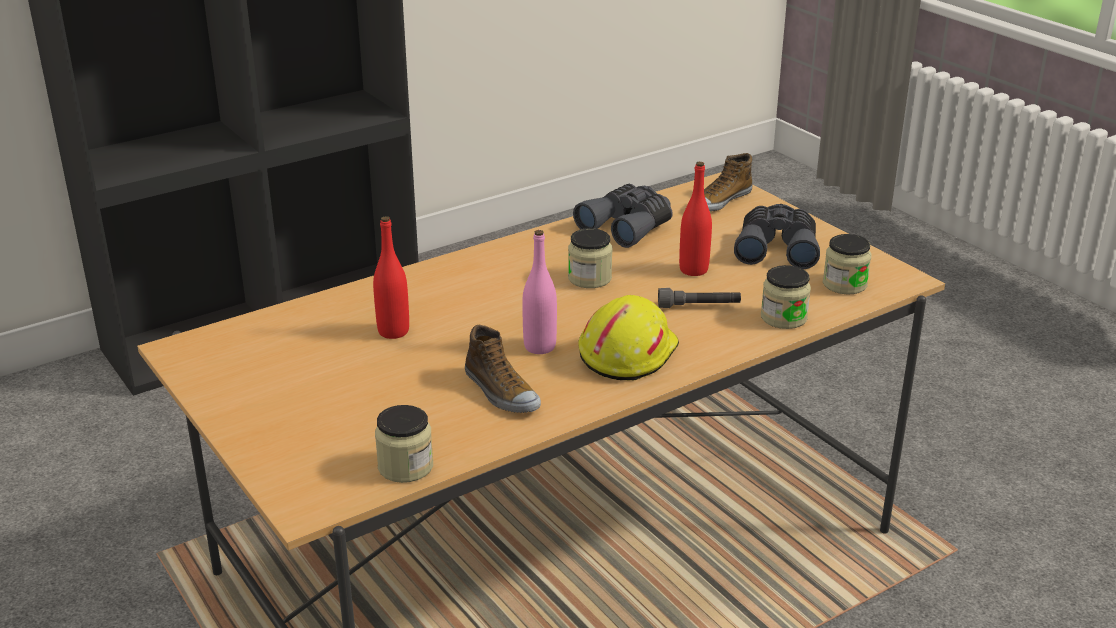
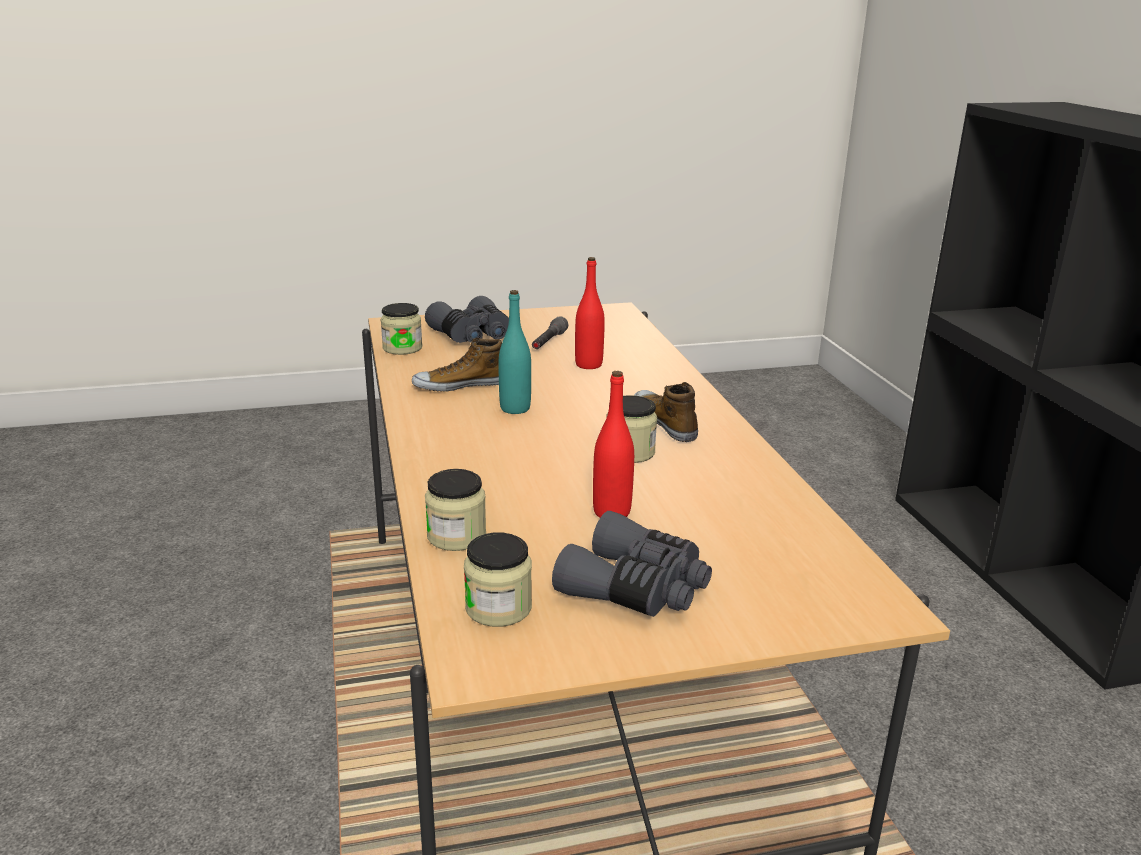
camera: 110 degrees right, 5 degrees down
pink bottle [522,230,557,354] -> turquoise bottle [498,290,531,414]
grey binoculars [573,184,673,248] -> grey binoculars moved to [425,296,509,343]
yellow hard hat [578,295,679,381] -> none
grey flashlight [658,288,741,308] -> grey flashlight moved to [532,316,568,349]
shoe [704,153,753,212] -> shoe moved to [634,382,698,442]

